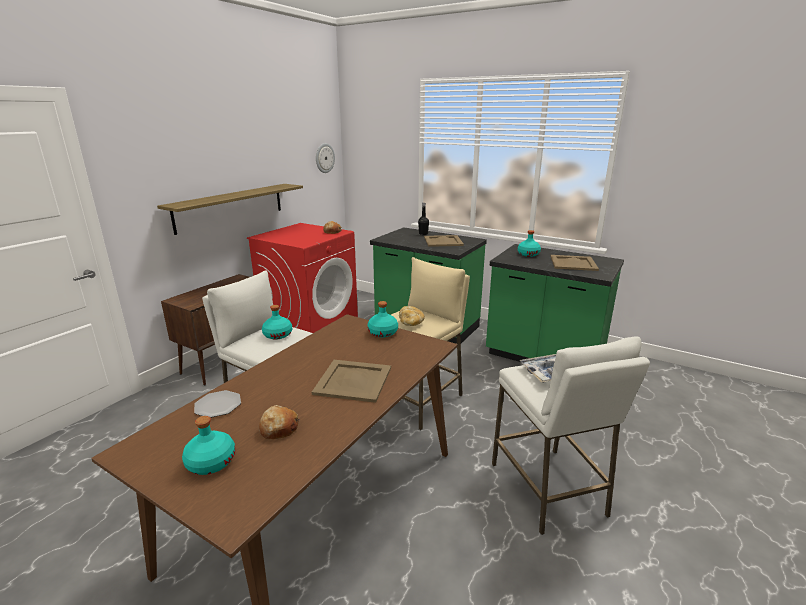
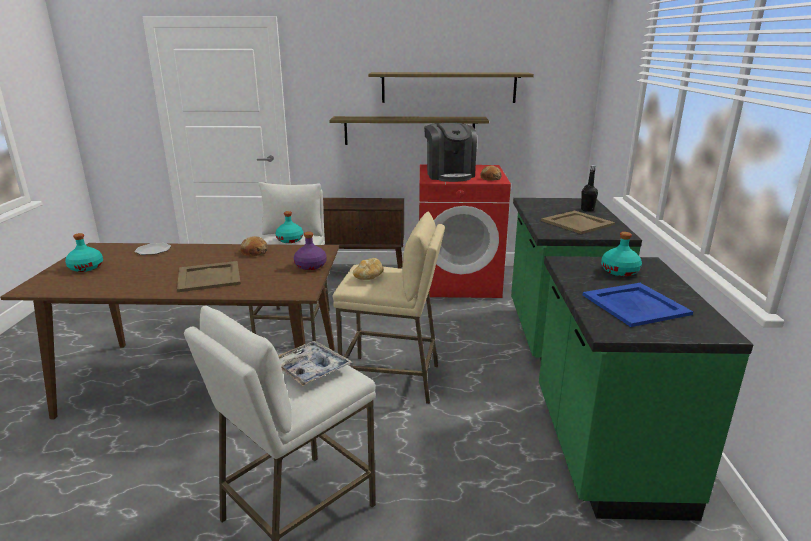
camera: 60 degrees right, 0 degrees up
bread [259,405,300,439] -> bread moved to [240,236,268,257]
wall clock [316,143,335,173] -> none
turquoise bottle [367,301,398,337] -> purple bottle [294,232,327,270]
beige tray [550,255,599,271] -> blue tray [583,283,693,327]
none -> shelf [368,72,534,103]
none -> coffee machine [424,123,477,182]

